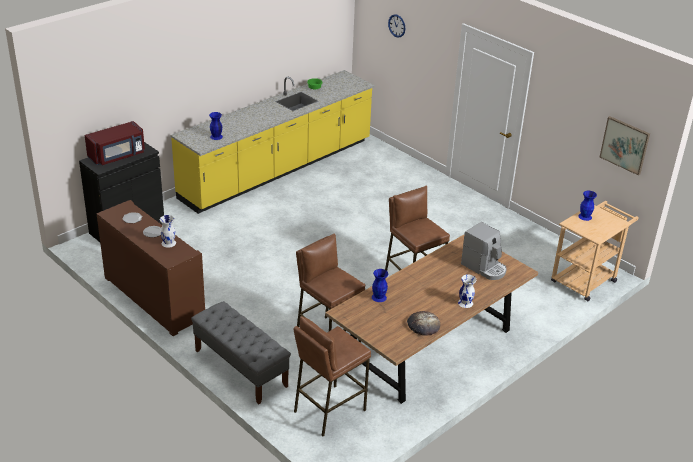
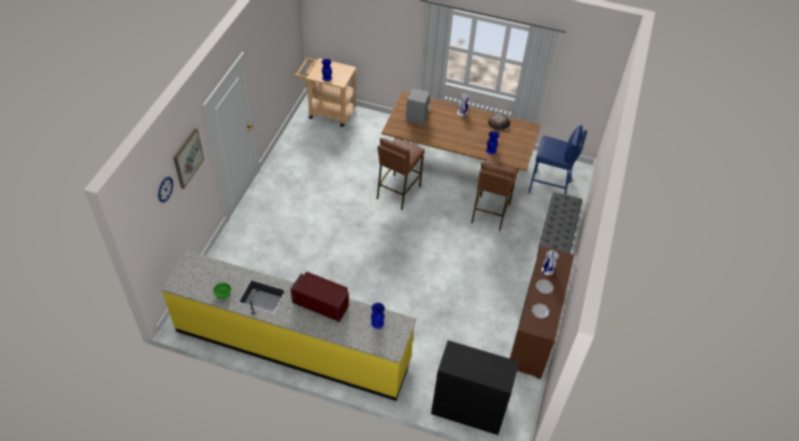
camera: 120 degrees left, 15 degrees up
red microwave [85,121,145,165] -> red microwave moved to [291,271,349,322]
brown stool [293,316,371,436] -> blue stool [528,125,587,194]
picture [600,116,650,175] -> picture moved to [173,129,204,189]

